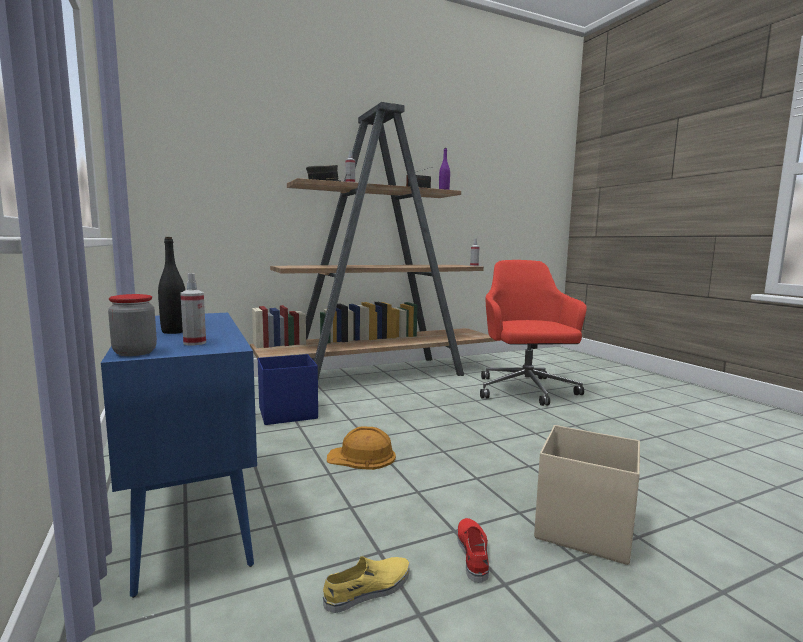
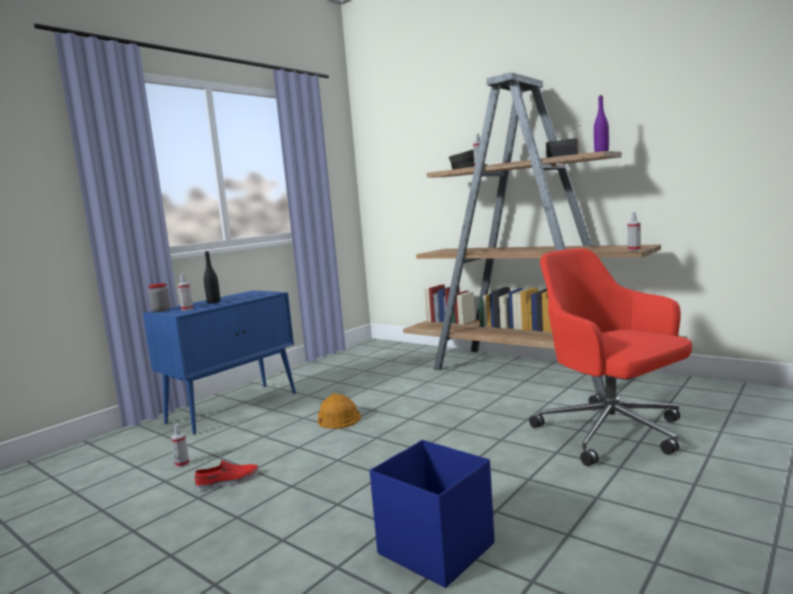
camera: 65 degrees right, 0 degrees up
blue storage box [258,354,318,425] -> blue storage box moved to [370,440,495,588]
yellow shoe [323,556,409,613] -> spray bottle [171,424,189,467]
red office chair [480,260,587,406] -> red office chair turned 90 degrees counterclockwise [529,248,692,466]
beige storage box [534,425,640,565] -> none

